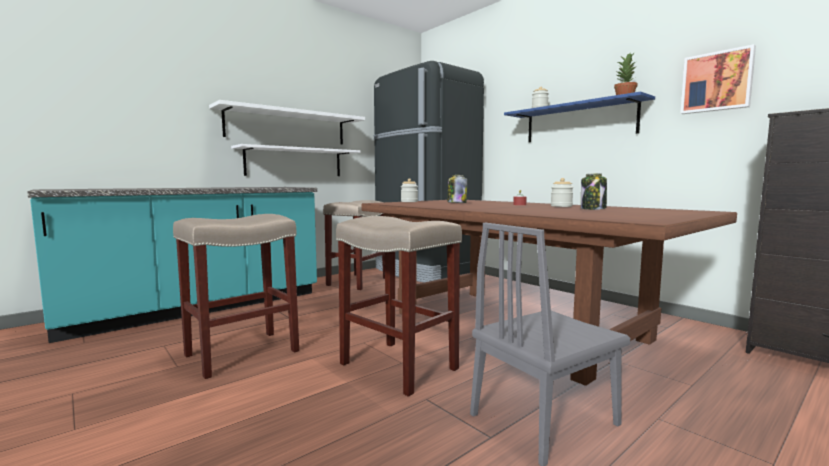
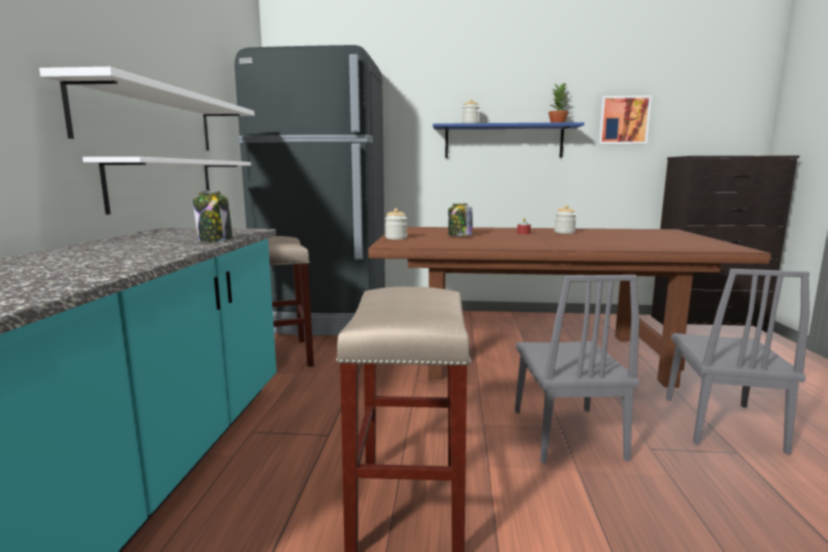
camera: 45 degrees left, 5 degrees up
beige stool [336,216,462,397] -> grey chair [515,275,639,464]
jar [581,173,607,210] -> jar moved to [193,191,233,242]

